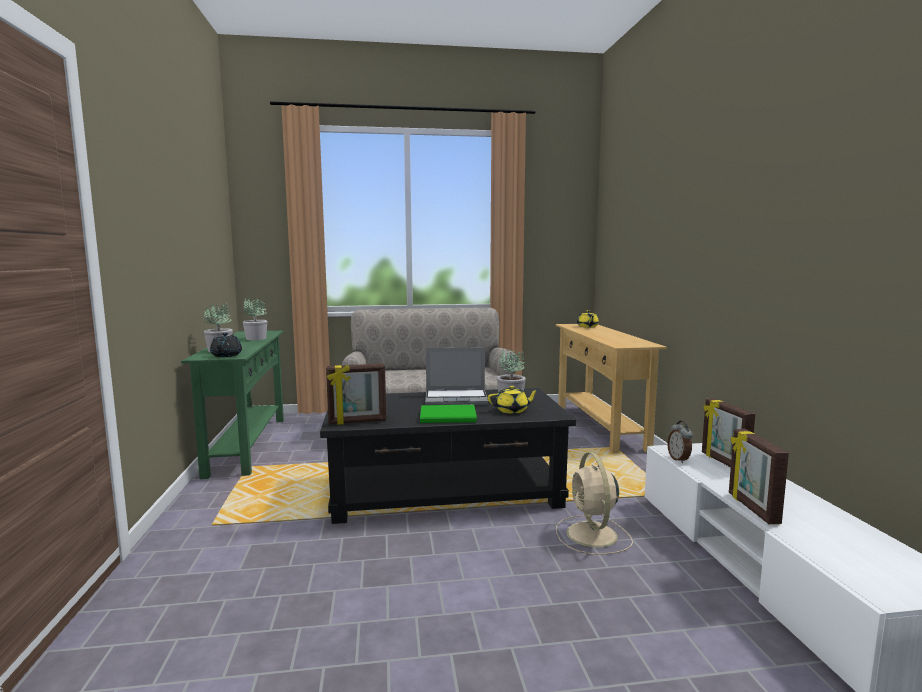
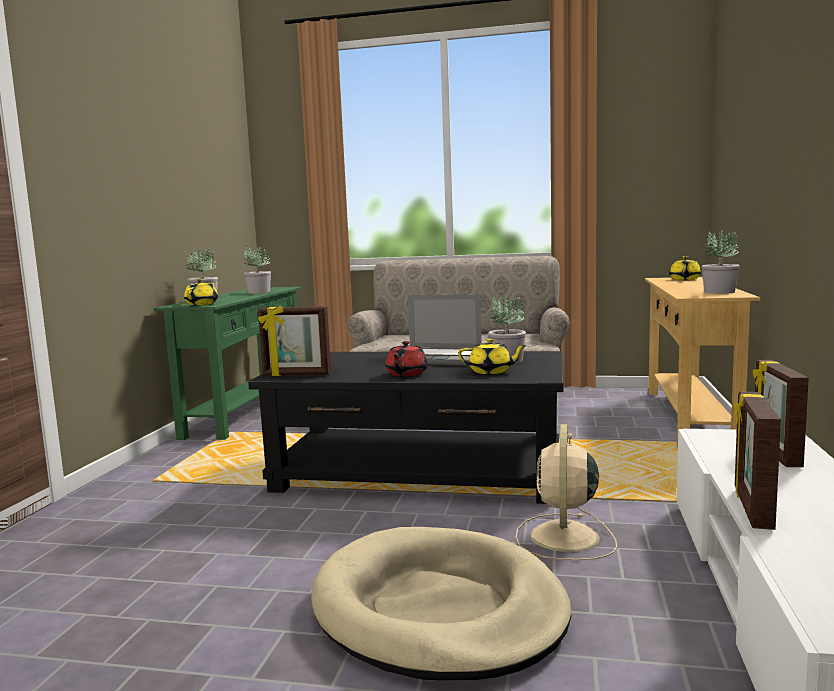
camera: 20 degrees right, 0 degrees up
black teapot [210,333,242,357] -> yellow teapot [184,279,218,305]
green book [420,405,477,423] -> red teapot [385,341,428,377]
alarm clock [667,421,693,463] -> none
none -> beige dog bed [311,527,571,680]
none -> potted plant [701,230,740,294]

